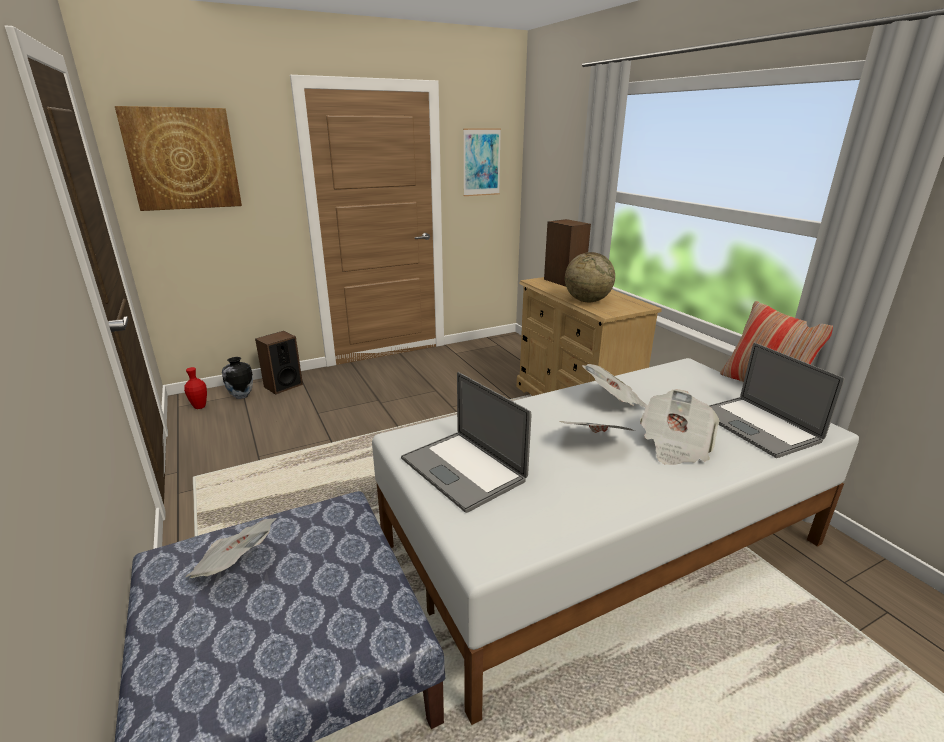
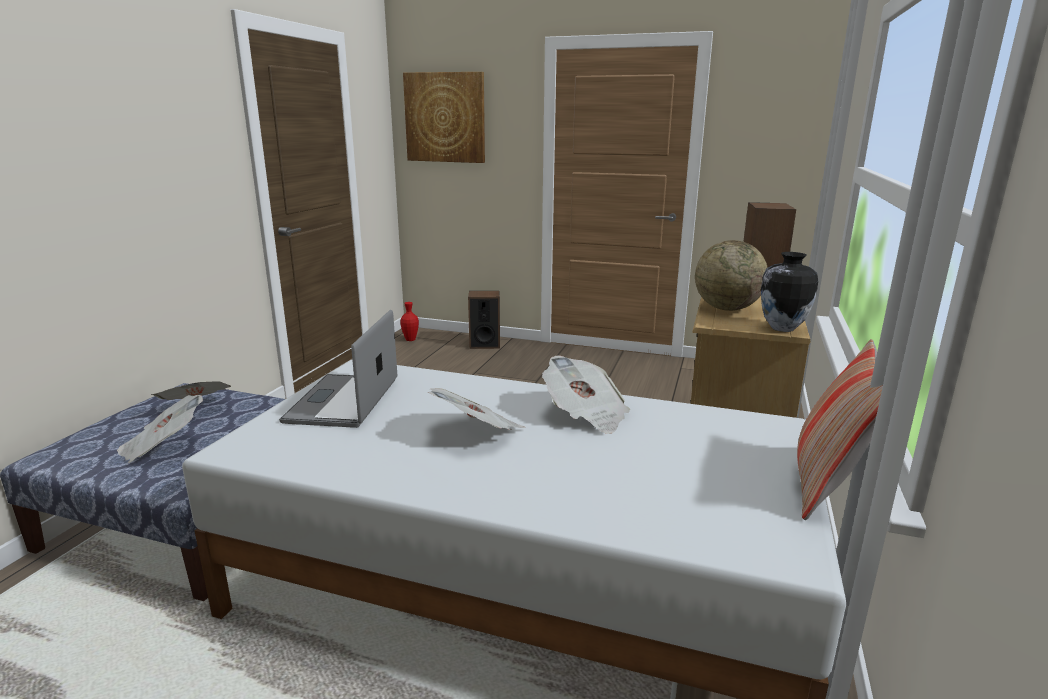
camera: 45 degrees right, 5 degrees down
vase [222,357,253,399] -> vase moved to [761,252,818,332]
picture [463,128,501,196] -> none
newspaper [640,389,719,465] -> newspaper moved to [117,395,203,463]
laptop [709,343,845,458] -> none

